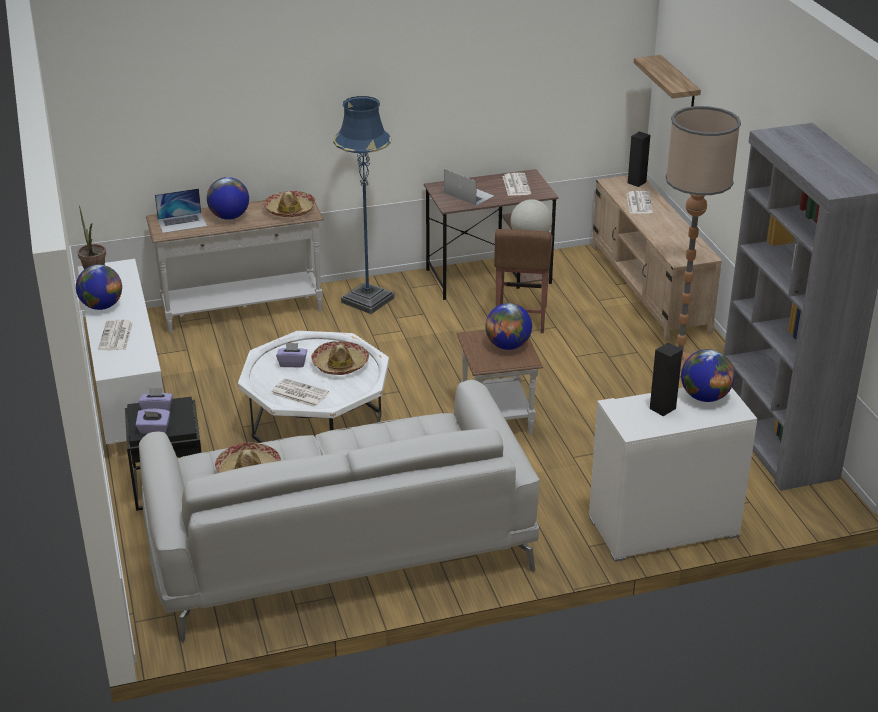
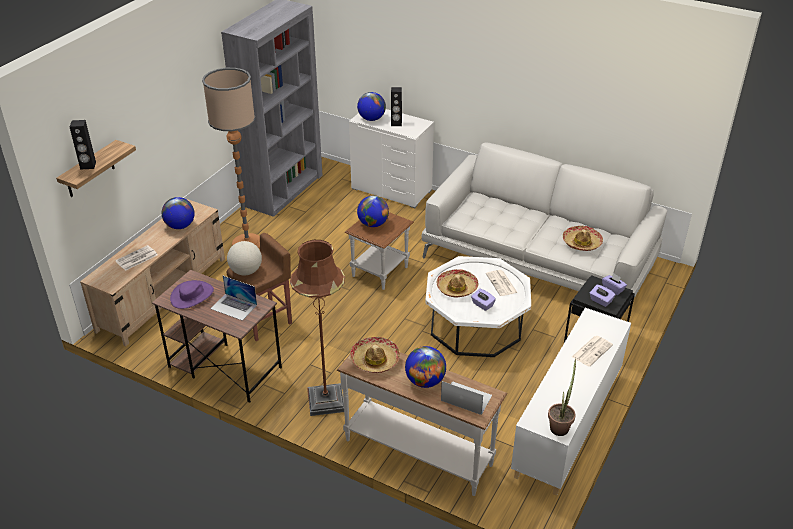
camera: 135 degrees left, 5 degrees up
globe [76,265,122,310] -> globe moved to [162,197,195,229]
blue floor lamp [333,96,394,314] -> brown floor lamp [290,240,345,416]
laptop [444,169,494,206] -> laptop turned 60 degrees counterclockwise [211,276,257,321]
newspaper [502,173,531,196] -> purple hat [170,280,214,309]
black speaker [628,132,650,187] -> black speaker moved to [69,120,96,170]

